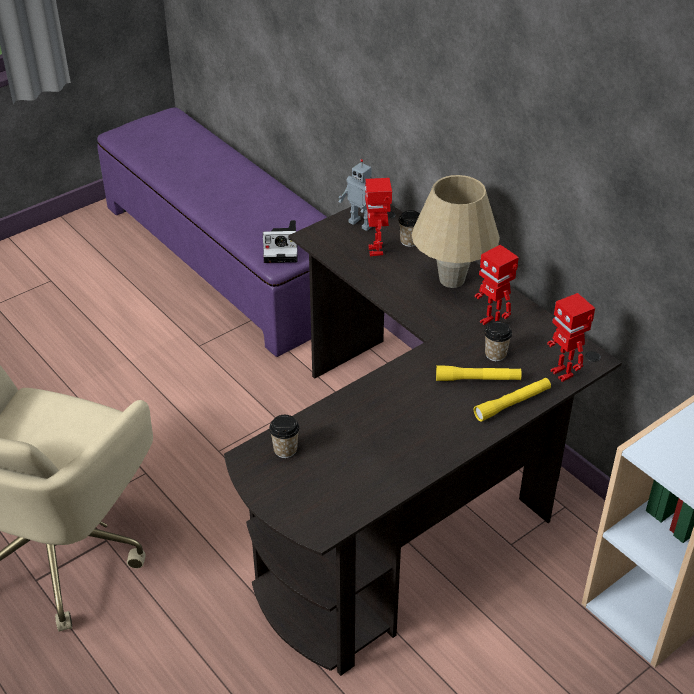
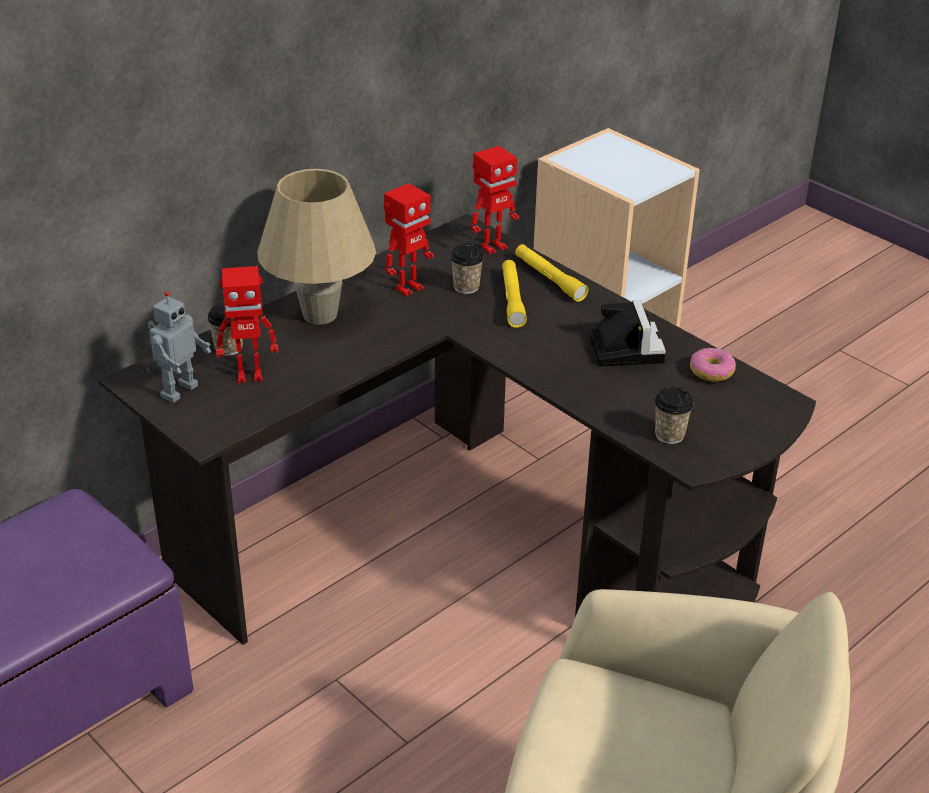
camera: 95 degrees left, 5 degrees down
camera [263,220,297,263] -> camera moved to [589,300,666,366]
none -> donut [690,348,736,382]

